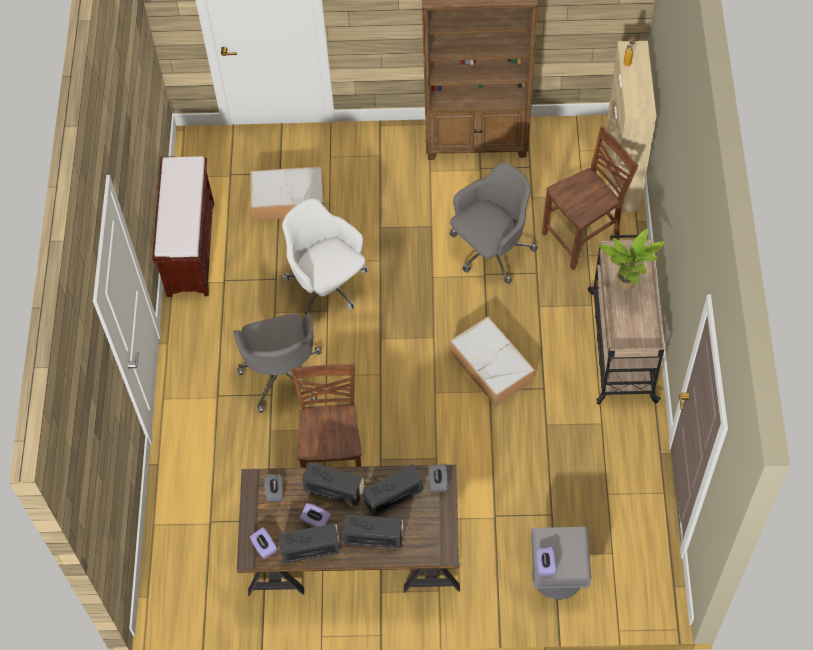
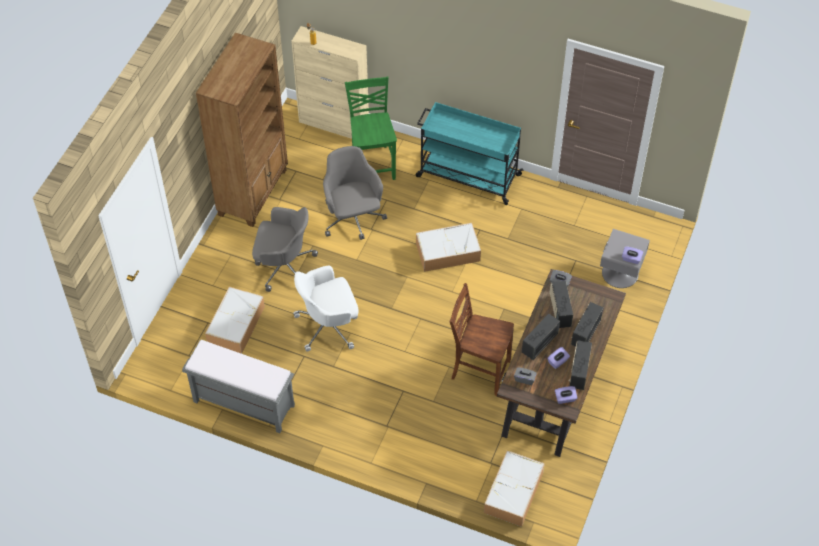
camera: 70 degrees left, 5 degrees down
brown bench [152,156,214,297] -> grey bench [182,340,295,433]
grey office chair [233,314,322,413] -> grey office chair moved to [252,207,318,292]
brown chair [542,126,638,270] -> green chair [345,76,397,180]
beige cart [588,235,665,405] -> turquoise cart [416,102,523,205]
potted plant [599,229,665,291] -> none
none -> storage box [484,450,545,527]

